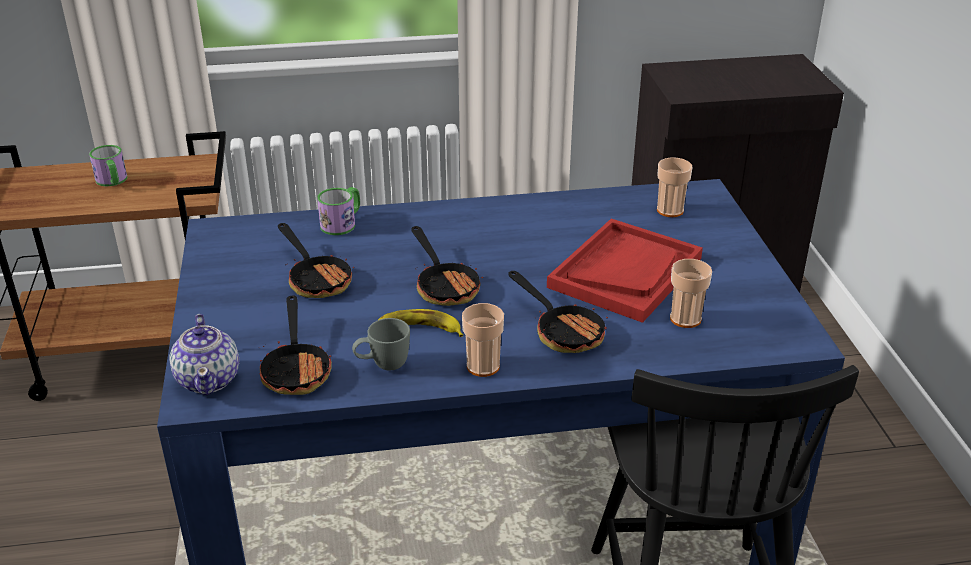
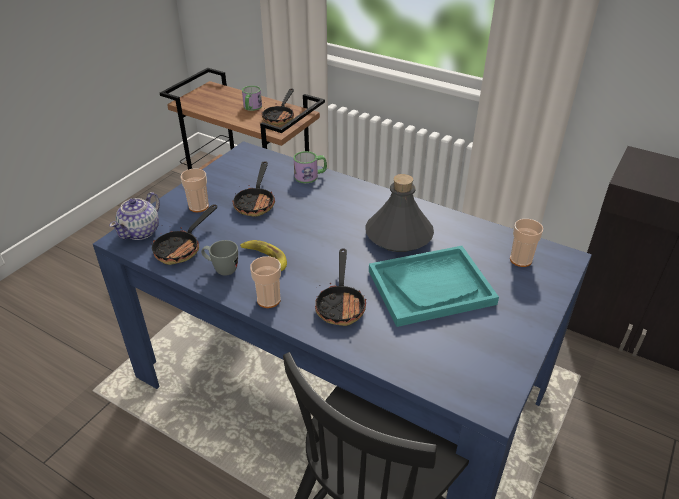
camera: 40 degrees right, 5 degrees up
frying pan [411,226,483,306] -> frying pan moved to [261,89,294,125]
red tray [547,219,703,323] -> turquoise tray [369,246,499,327]
cup [670,259,712,328] -> cup moved to [181,168,209,212]
none -> grey bottle [365,174,434,252]

